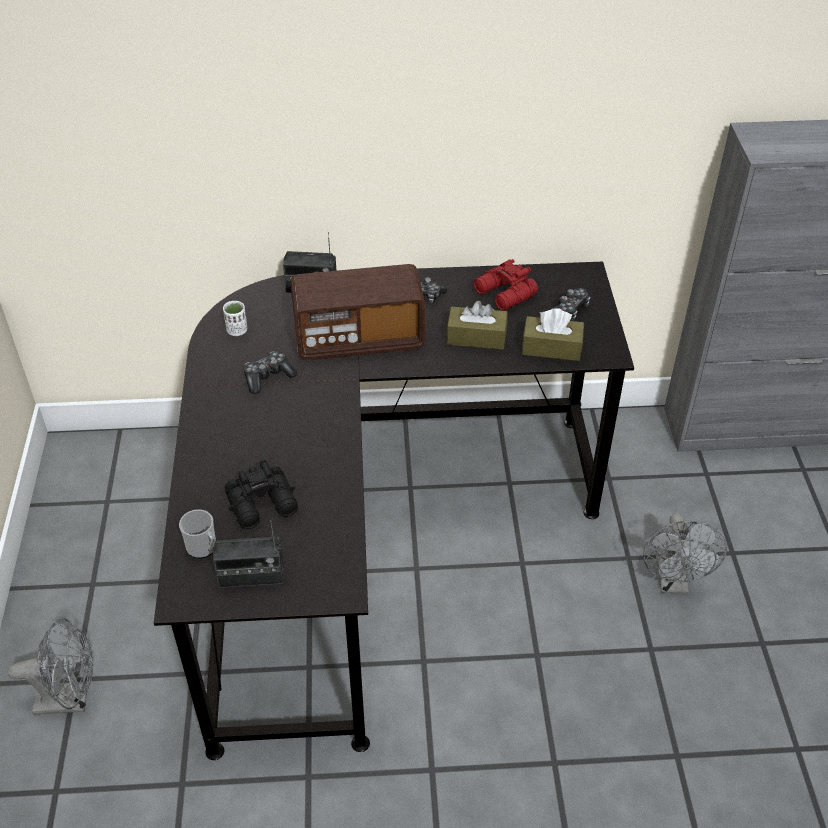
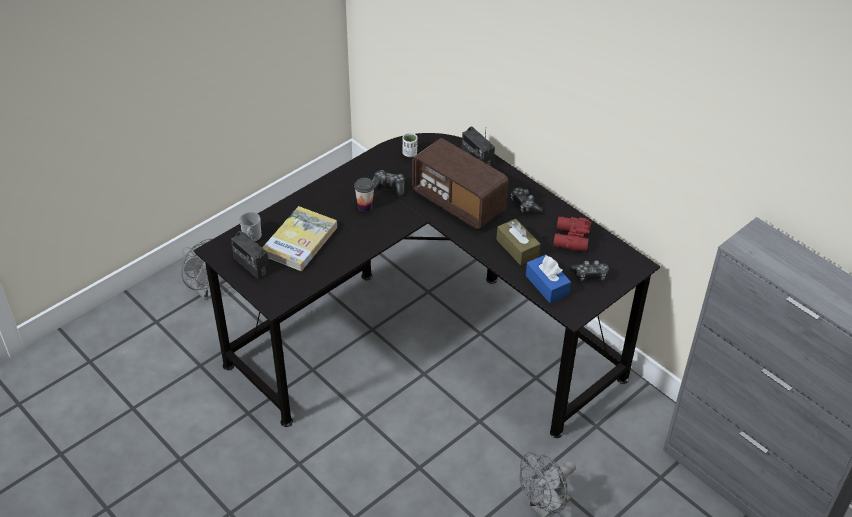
camera: 50 degrees right, 0 degrees up
black binoculars [225,460,298,529] -> book [262,206,337,271]
brown tissue box [522,308,584,361] -> blue tissue box [526,255,571,303]
none -> cup [354,178,375,212]

